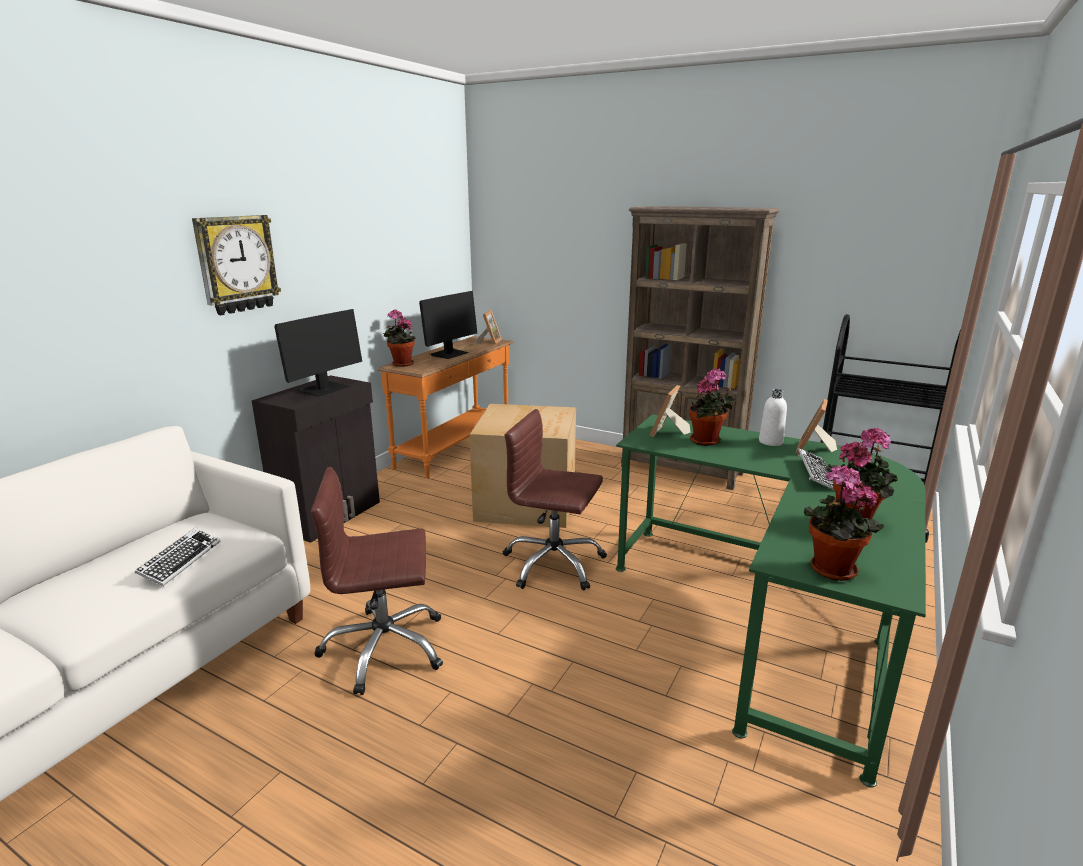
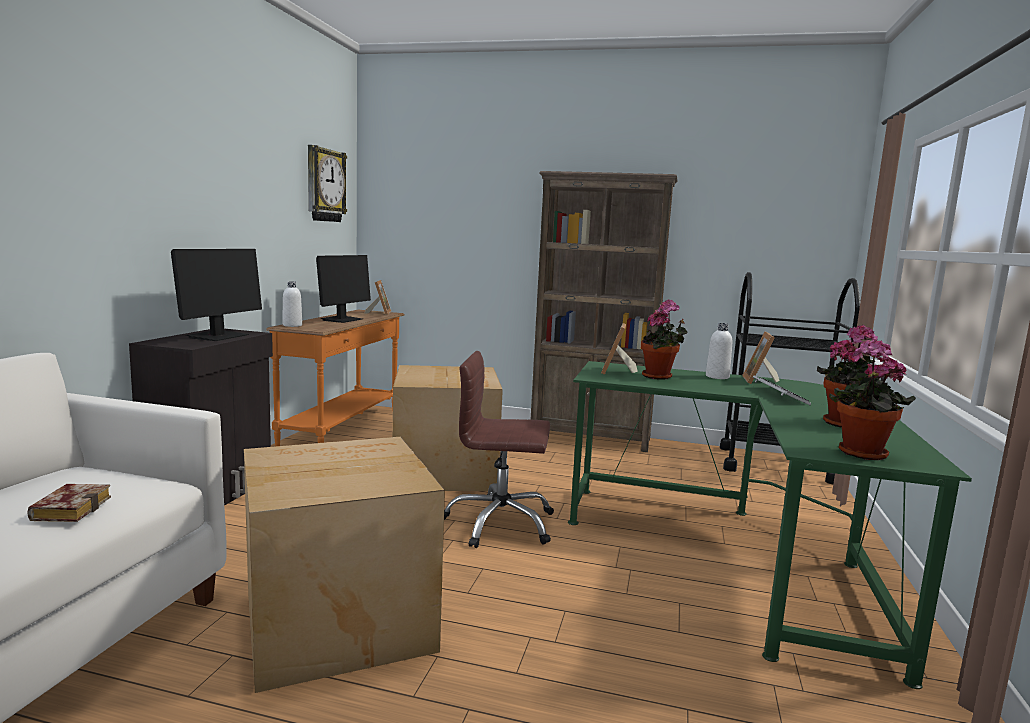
camera: 15 degrees left, 10 degrees down
keyboard [135,528,220,586] -> book [28,484,111,522]
wall clock [192,215,281,315] -> wall clock moved to [308,145,347,222]
brown office chair [311,467,443,695] -> cardboard box [244,437,445,693]
potted plant [383,309,416,367] -> white bottle [282,281,302,327]

